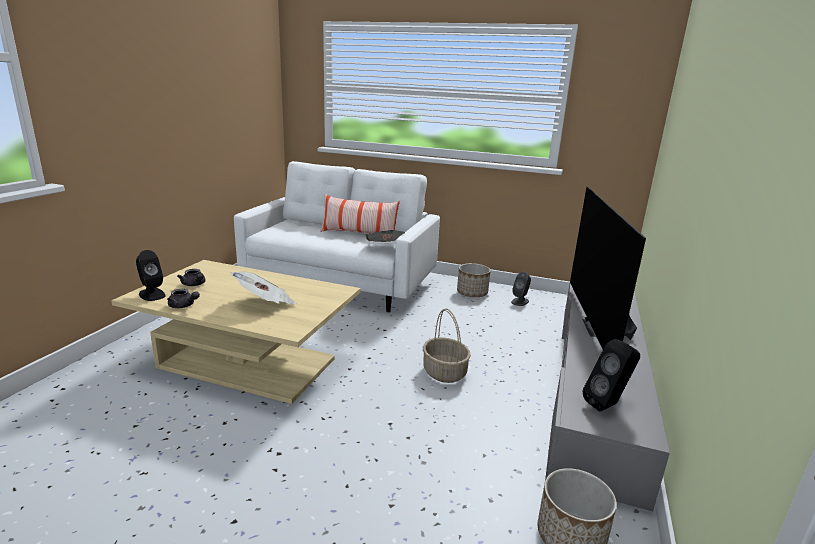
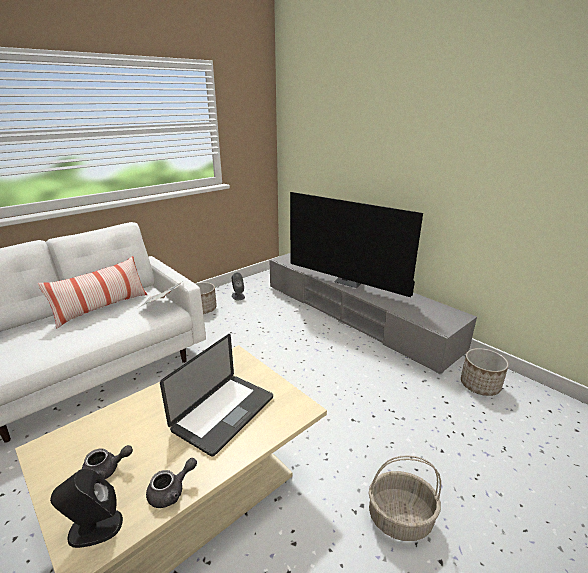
camera: 60 degrees left, 5 degrees up
newspaper [230,271,296,305] -> laptop [160,334,273,457]
basket [423,308,471,383] -> basket moved to [369,455,441,541]
black speaker [583,339,640,412] -> none

